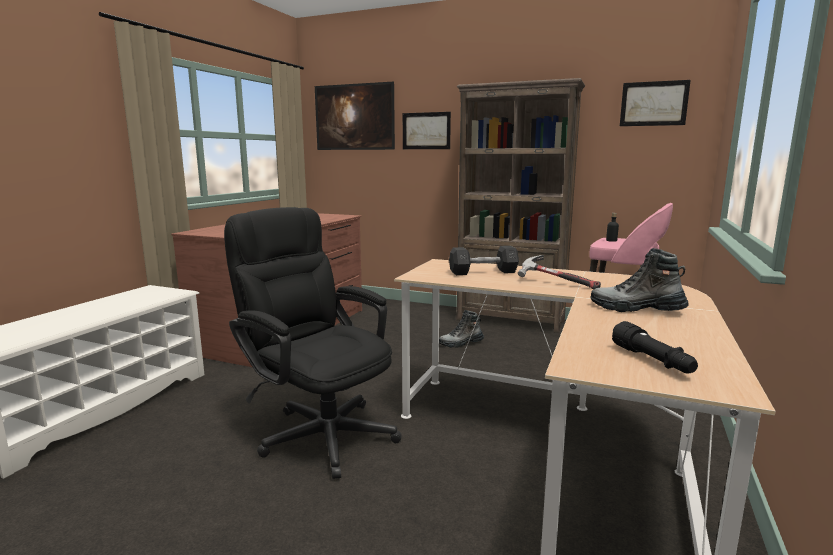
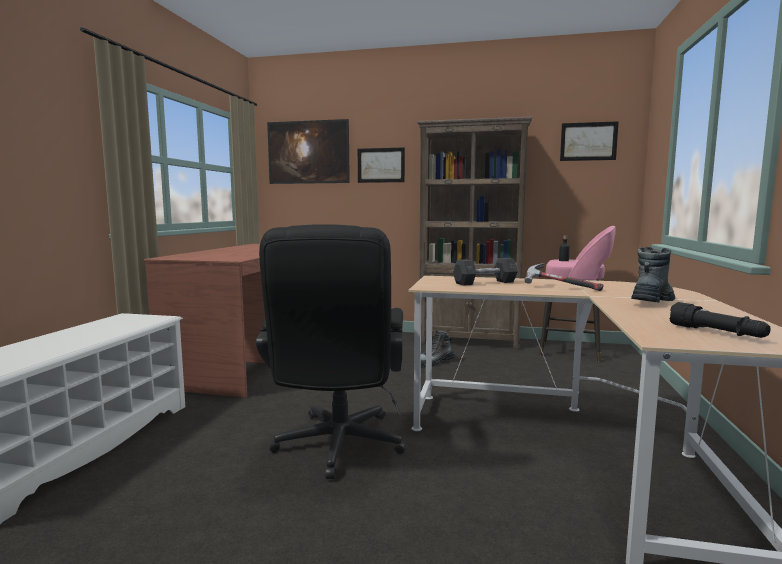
camera: 10 degrees left, 5 degrees down
black office chair [224,207,402,479] -> black office chair turned 120 degrees counterclockwise [256,224,406,479]
boot [590,248,688,312] -> boot turned 120 degrees clockwise [631,247,675,303]

